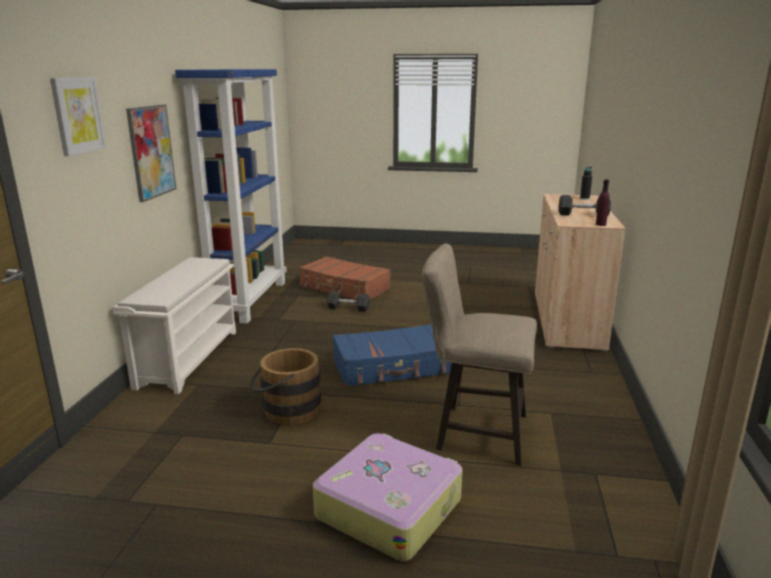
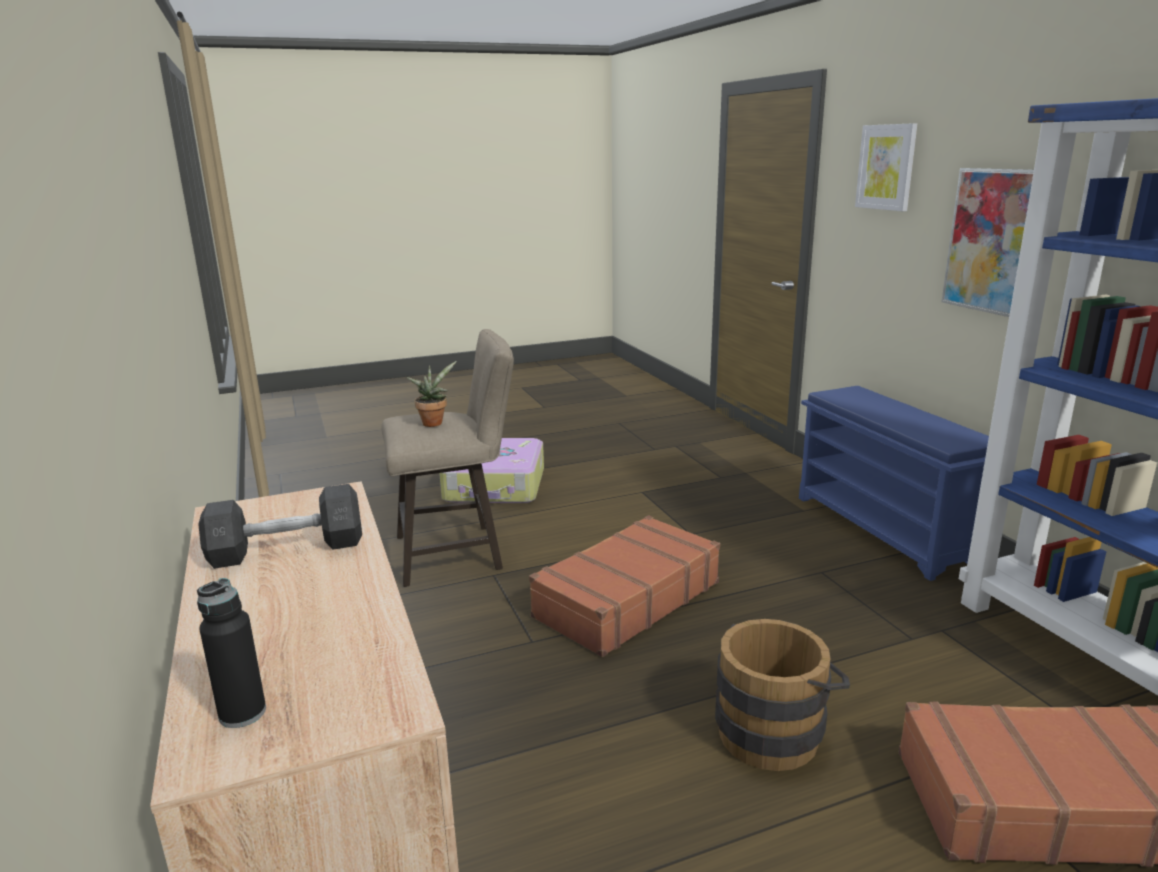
camera: 150 degrees right, 0 degrees up
white shoe rack [113,257,236,394] -> blue shoe rack [799,386,989,581]
brown bucket [250,348,321,425] -> brown bucket moved to [715,619,850,771]
grey dumbbell [327,291,370,312] -> none
blue suitcase [333,324,452,387] -> brown suitcase [529,516,720,657]
purple bottle [596,179,610,226] -> none
none -> potted plant [407,361,457,427]

